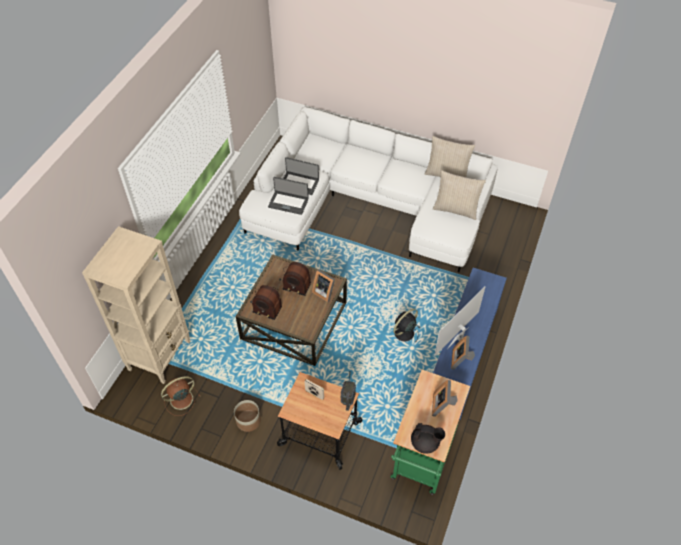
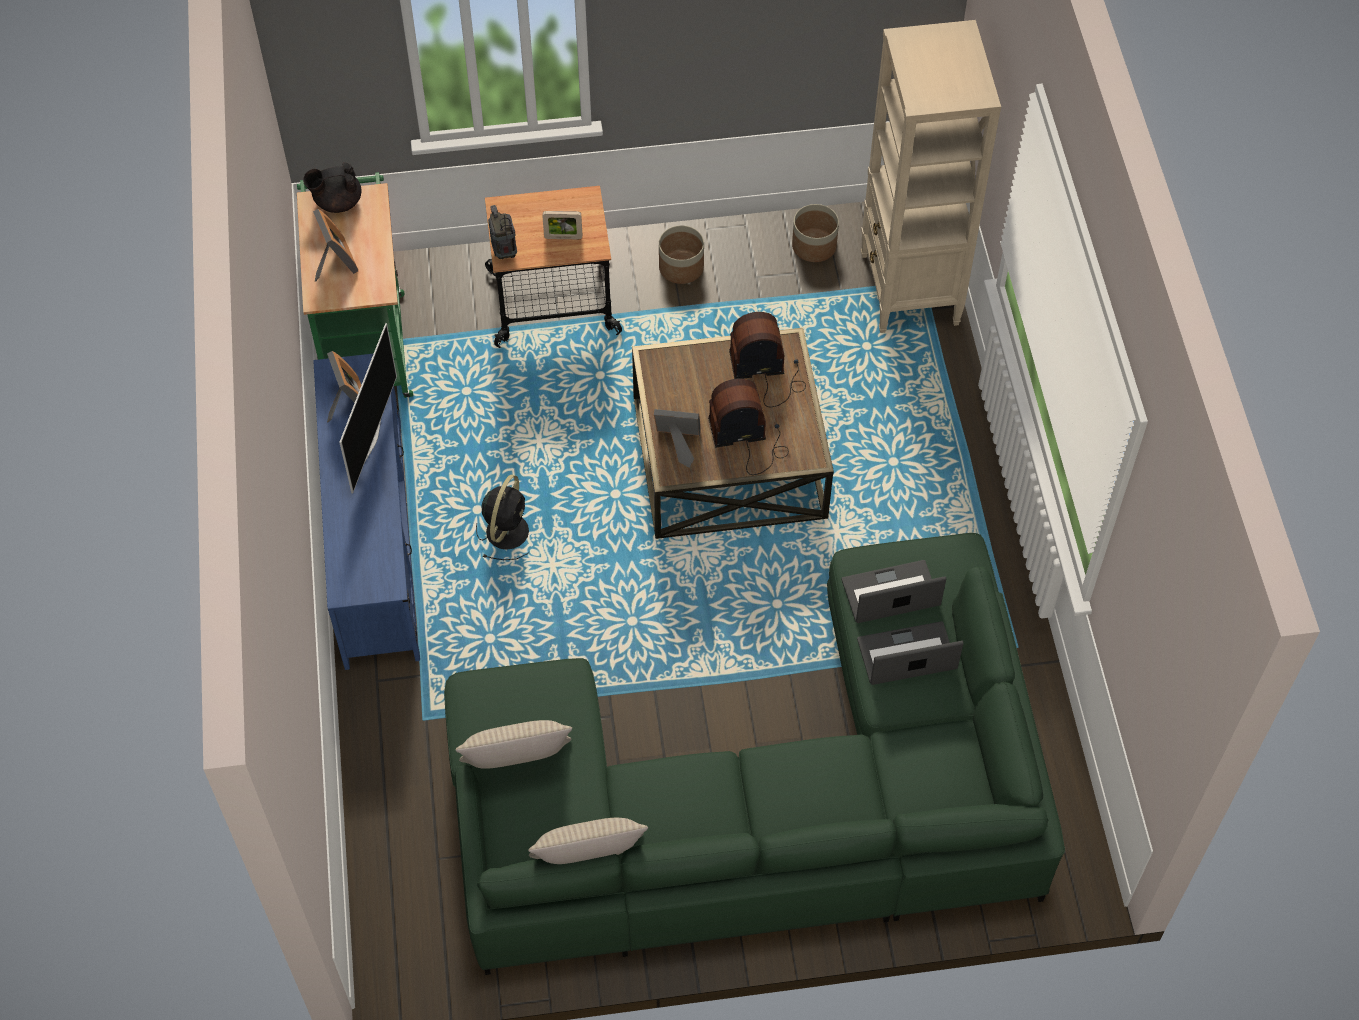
camera: 150 degrees right, 5 degrees up
brown fan [161,376,200,416] -> planter [792,204,839,262]
white sofa [239,107,498,272] -> green sofa [444,533,1065,975]

